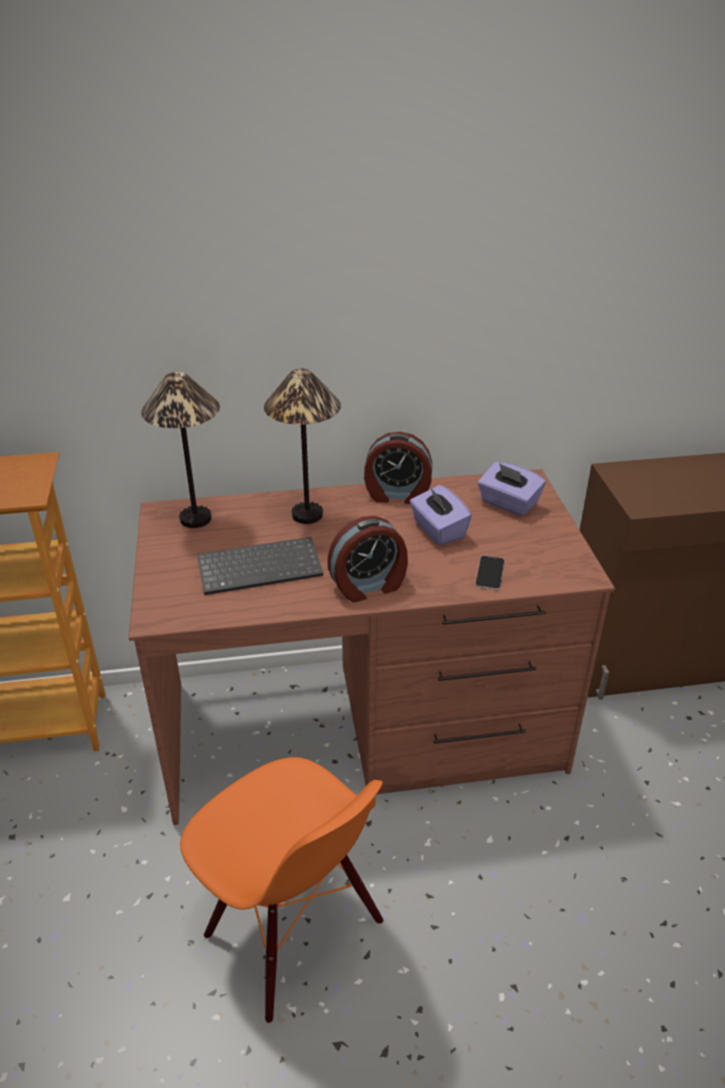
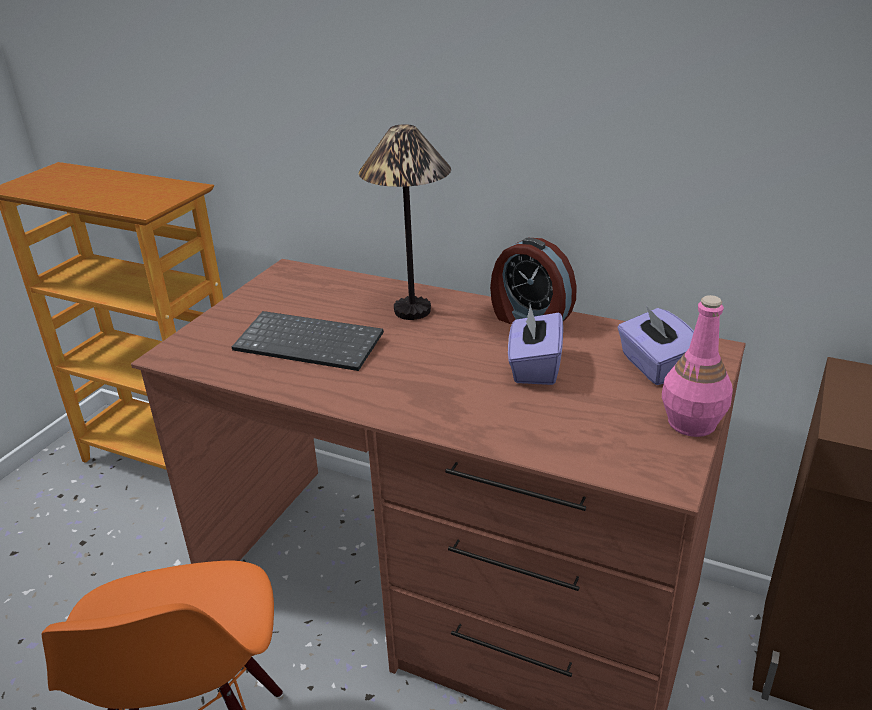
camera: 35 degrees right, 5 degrees down
table lamp [141,372,220,528] -> none
alarm clock [328,516,408,602] -> none
phone [475,556,505,590] -> none
none -> pink bottle [662,295,733,437]

